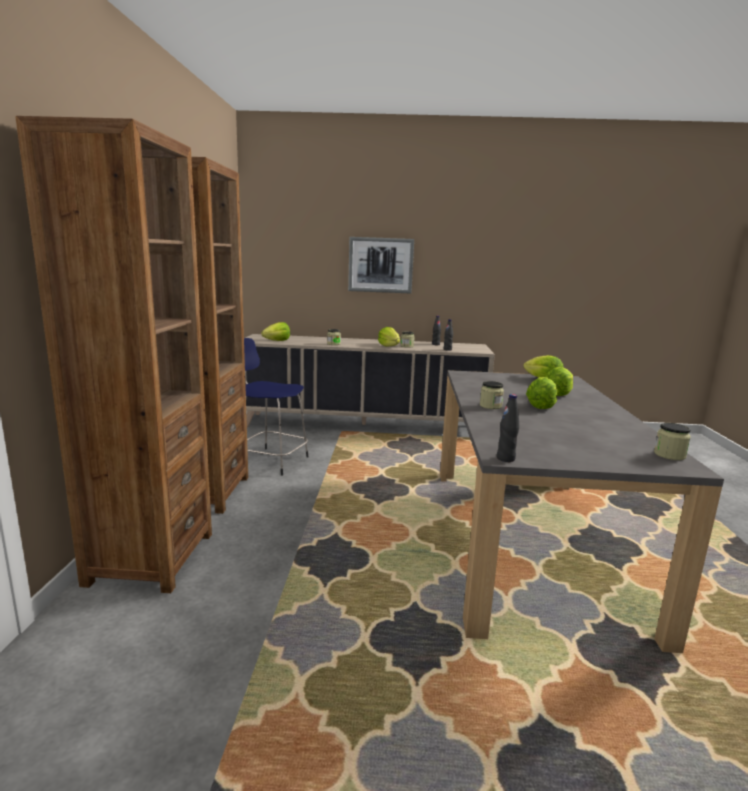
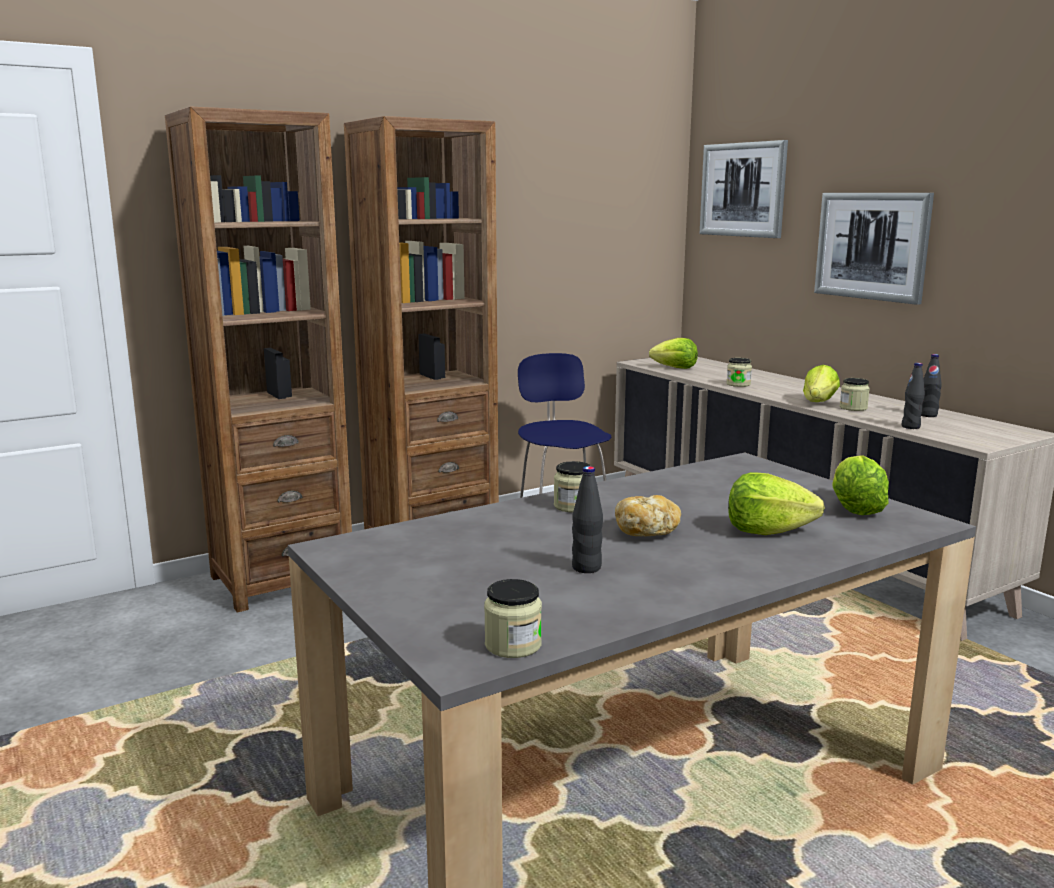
camera: 55 degrees right, 0 degrees up
black bottle [497,394,519,462] -> black bottle moved to [572,466,603,573]
lettuce [526,377,557,409] -> bread [615,495,681,536]
none -> picture [700,140,788,238]

